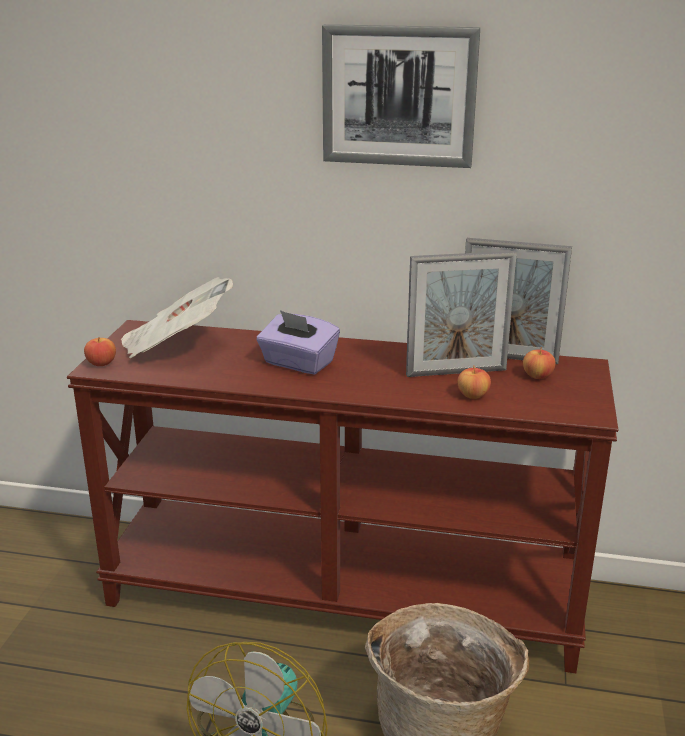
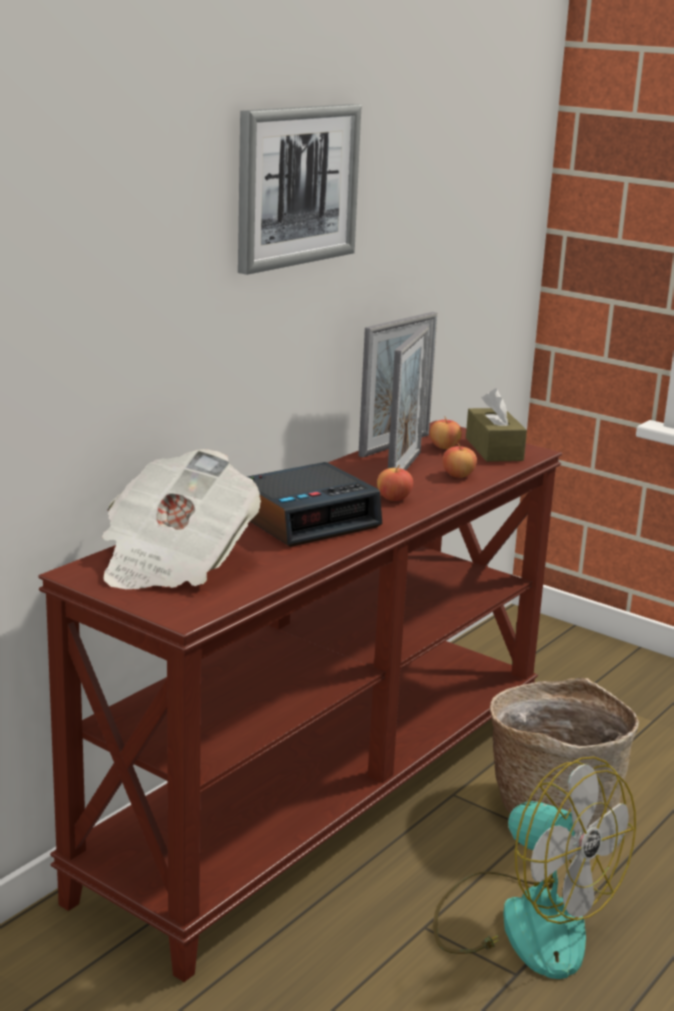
camera: 65 degrees left, 5 degrees down
apple [84,337,116,366] -> apple moved to [377,465,413,501]
purple tissue box [257,310,340,375] -> alarm clock [247,462,382,547]
none -> brown tissue box [466,389,527,462]

